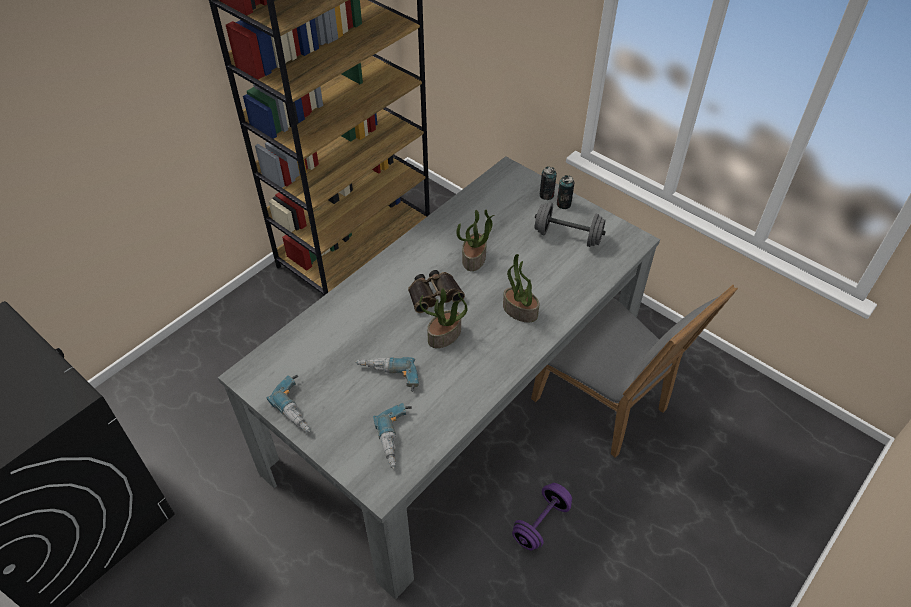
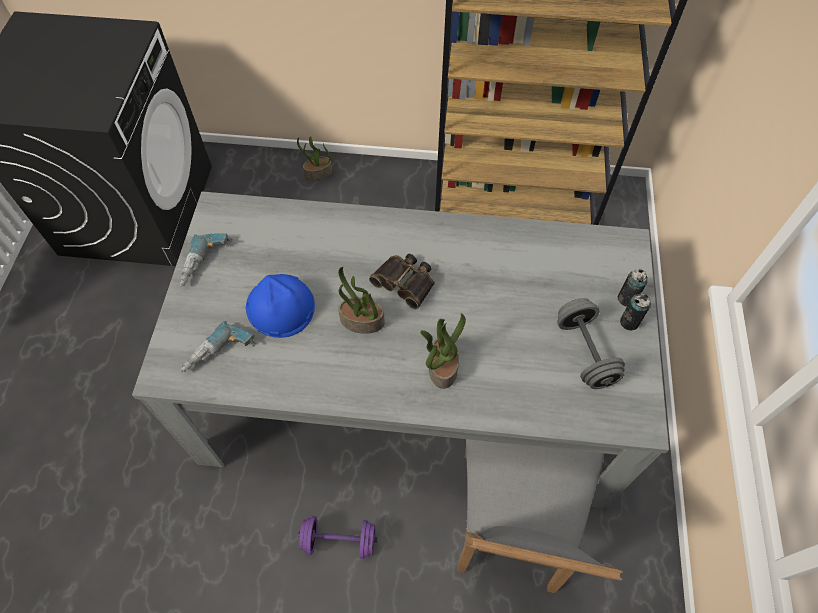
camera: 55 degrees right, 10 degrees up
power drill [355,357,419,392] -> blue hard hat [246,274,315,338]
potted plant [456,210,495,271] -> potted plant moved to [297,136,332,181]

